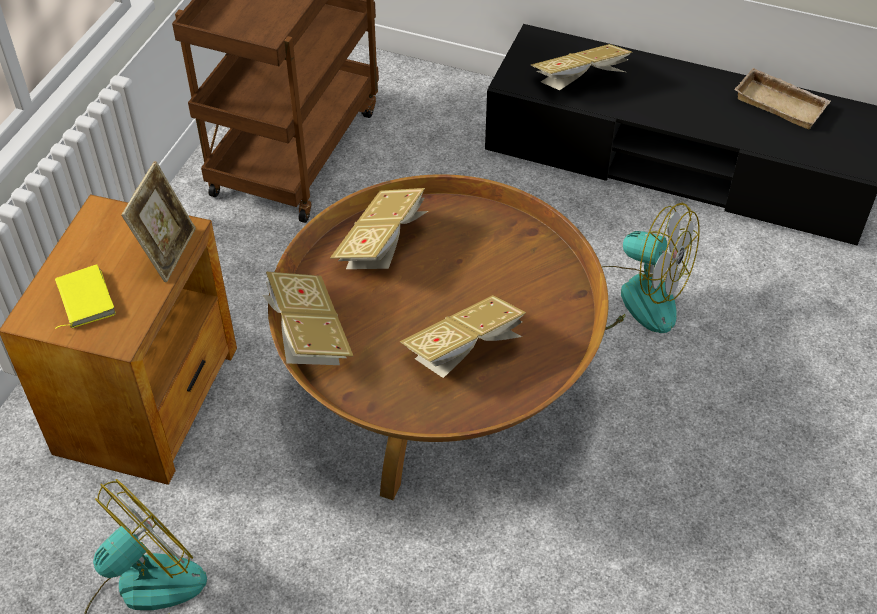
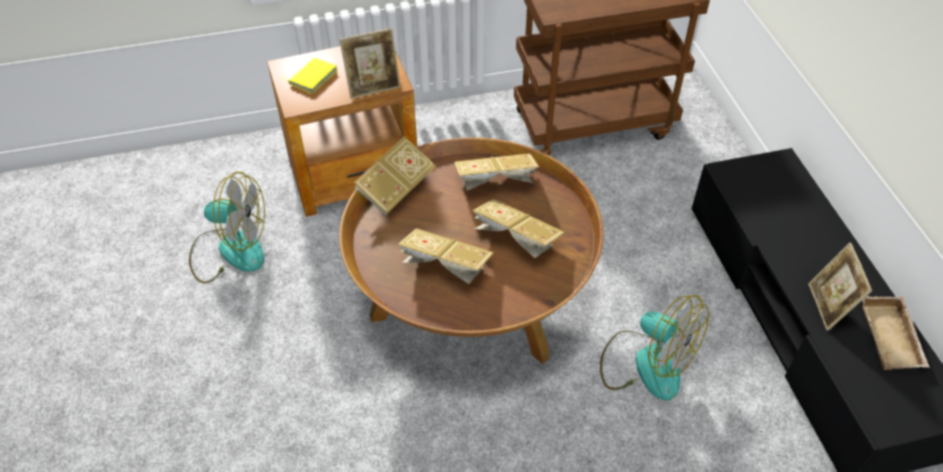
camera: 55 degrees right, 0 degrees up
book [531,44,632,90] -> book moved to [472,199,565,258]
fan [603,203,700,333] -> fan turned 45 degrees counterclockwise [600,295,709,401]
none -> picture frame [808,243,872,331]

